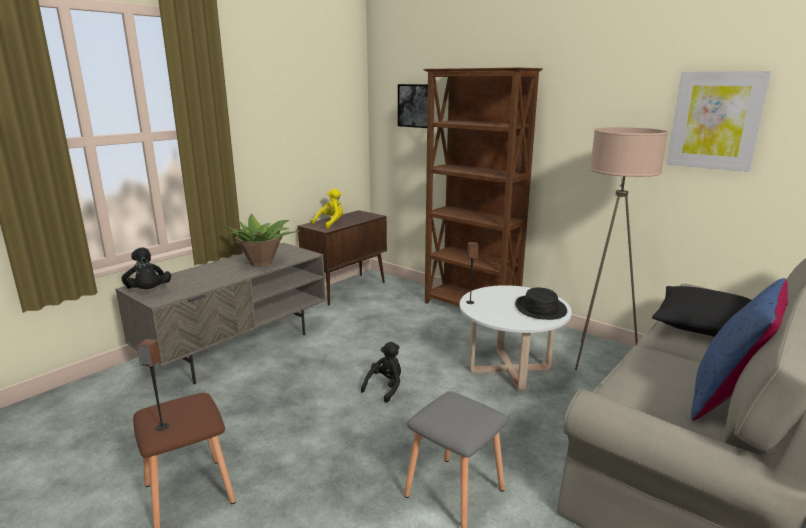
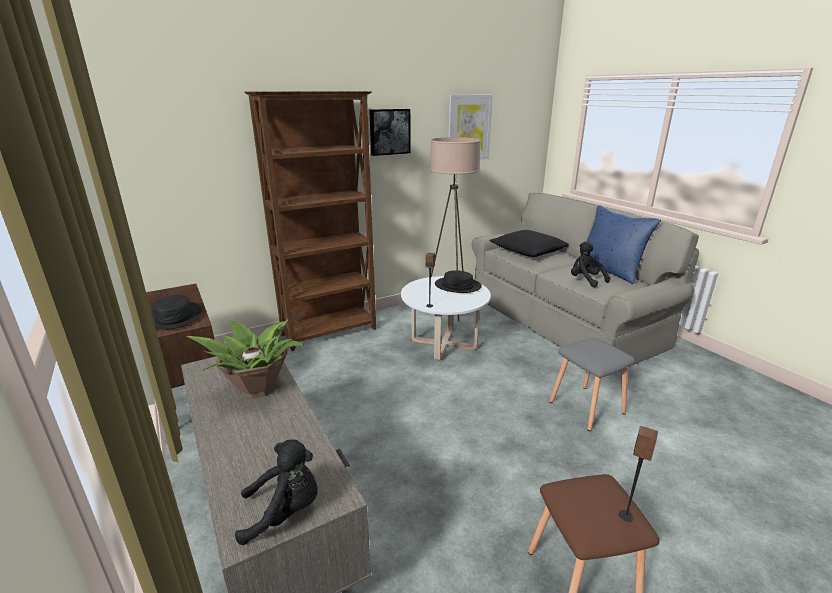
camera: 70 degrees left, 5 degrees up
yellow plush toy [312,188,343,229] -> black hat [151,295,202,330]
black plush toy [361,342,401,403] -> black plush toy moved to [571,242,610,287]
picture [398,84,428,128] -> picture moved to [369,109,411,156]

